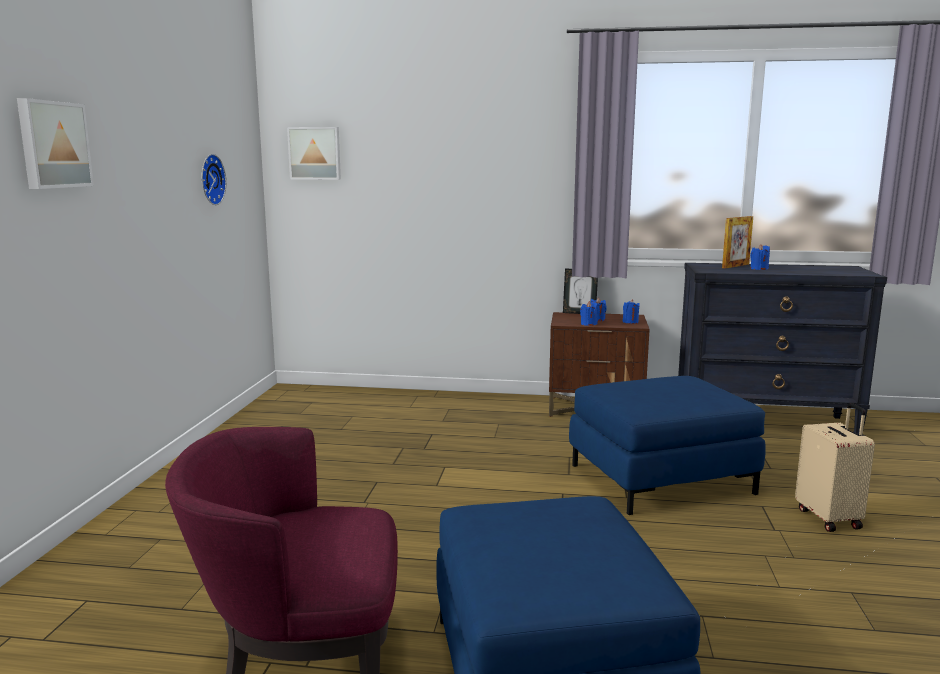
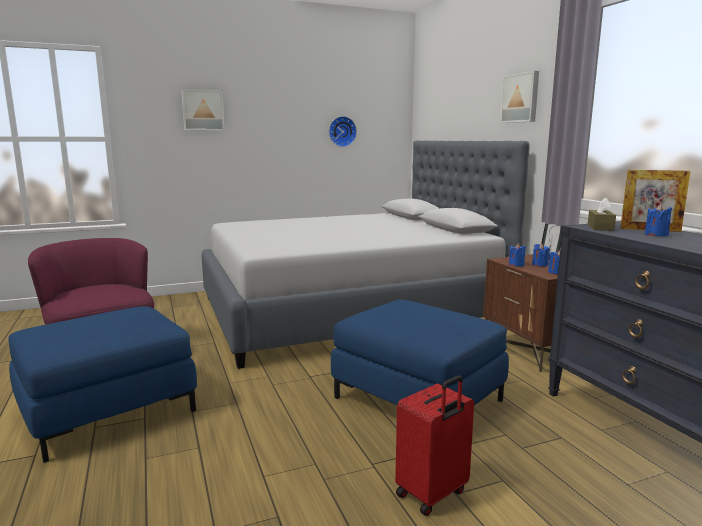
camera: 60 degrees right, 0 degrees up
picture [287,127,341,180] -> picture moved to [500,71,539,123]
beige suitcase [795,403,875,532] -> red suitcase [395,375,474,516]
none -> grey bed [202,140,530,369]
none -> brown tissue box [588,197,616,231]

